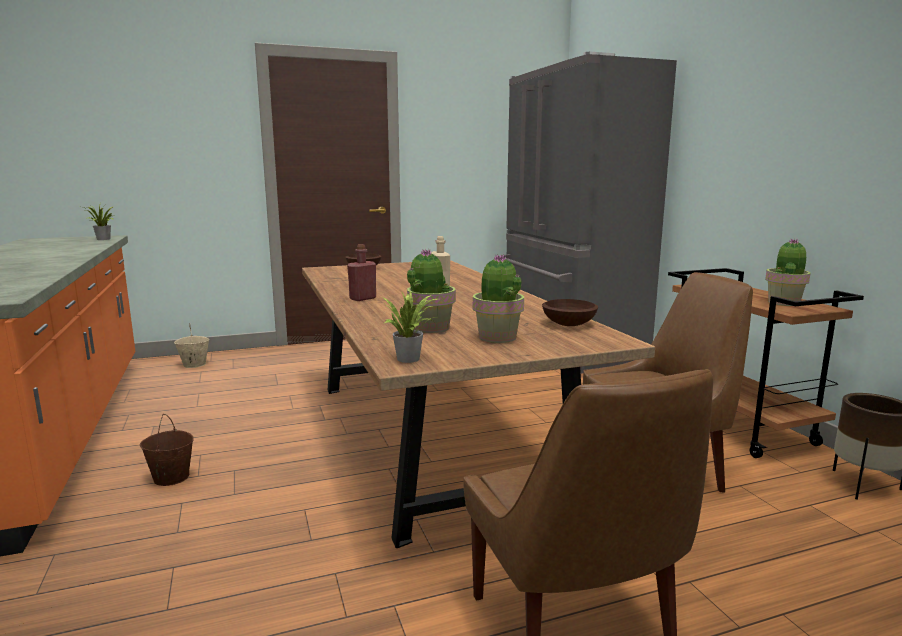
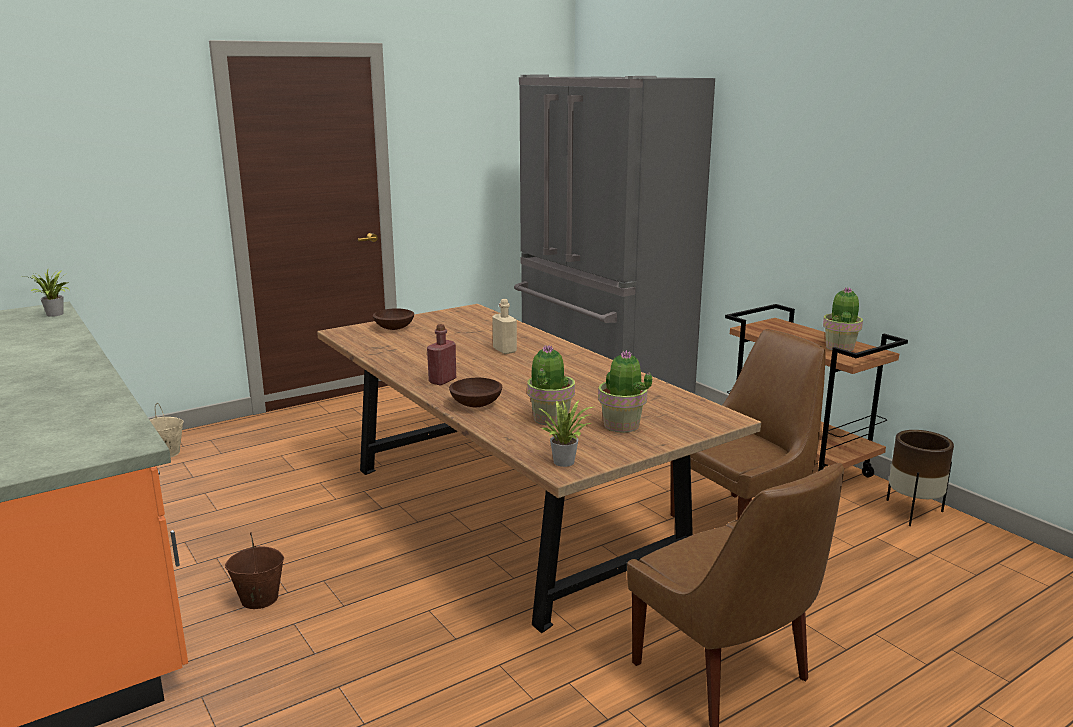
camera: 15 degrees left, 5 degrees up
brown bowl [542,299,598,326] -> brown bowl moved to [449,378,502,407]

